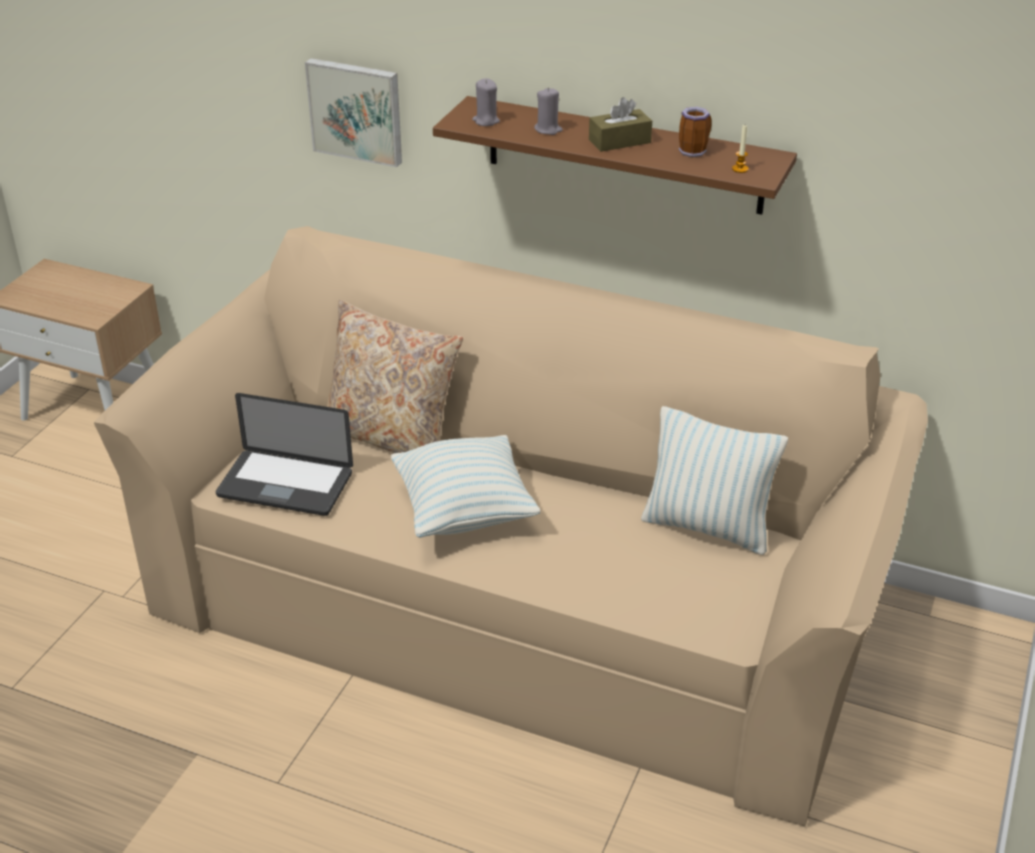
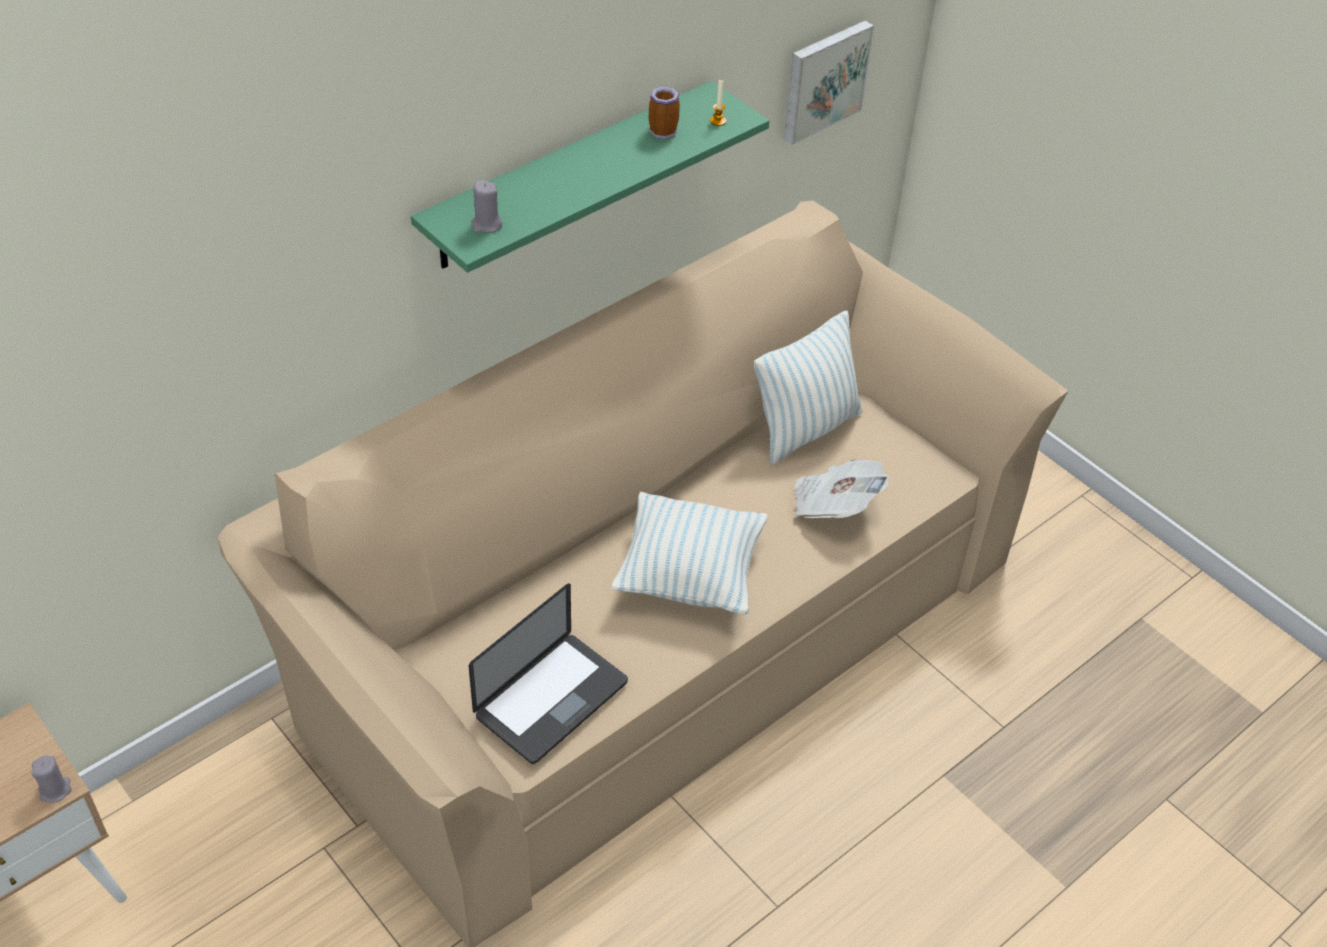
camera: 65 degrees left, 10 degrees up
picture [305,58,402,167] -> picture moved to [784,21,874,145]
beige pillow [326,300,463,453] -> none
brown shelf [433,96,797,215] -> green shelf [411,81,769,273]
grey candle [534,87,563,135] -> grey candle moved to [32,755,72,803]
brown tissue box [589,97,652,152] -> none
none -> newspaper [794,459,889,518]

